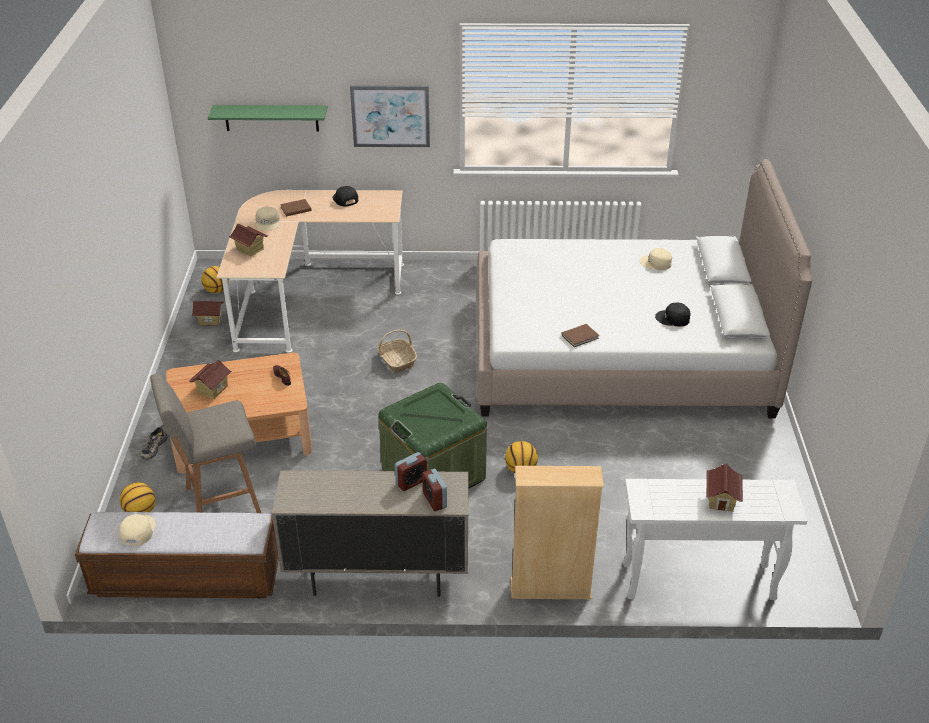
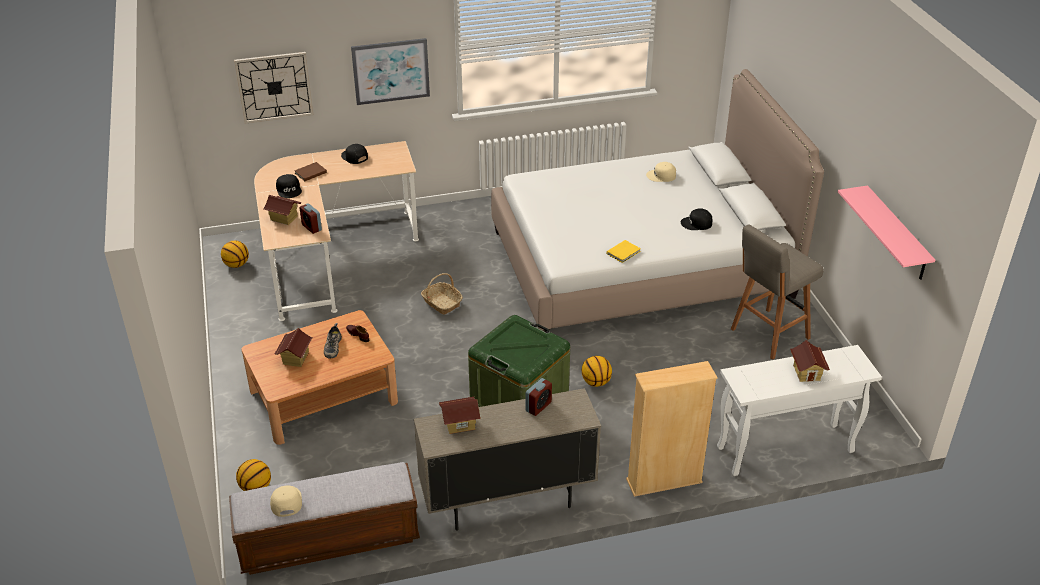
camera: 15 degrees left, 0 degrees up
shoe [141,424,168,460] -> shoe moved to [324,323,342,359]
grey stool [150,374,261,513] -> grey stool moved to [731,225,824,360]
toy house [192,301,224,326] -> toy house moved to [439,397,481,434]
green shelf [208,105,327,131] -> wall clock [234,52,313,123]
beige cap [255,207,280,231] -> black cap [276,174,302,198]
alarm clock [422,469,447,511] -> alarm clock moved to [299,203,322,234]
brown book [561,324,599,347] -> yellow book [607,240,641,263]
none -> pink shelf [838,185,935,280]

